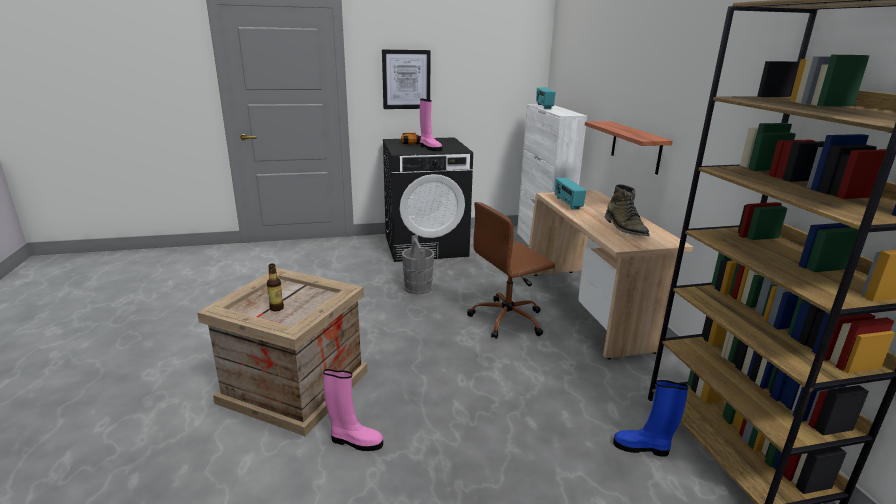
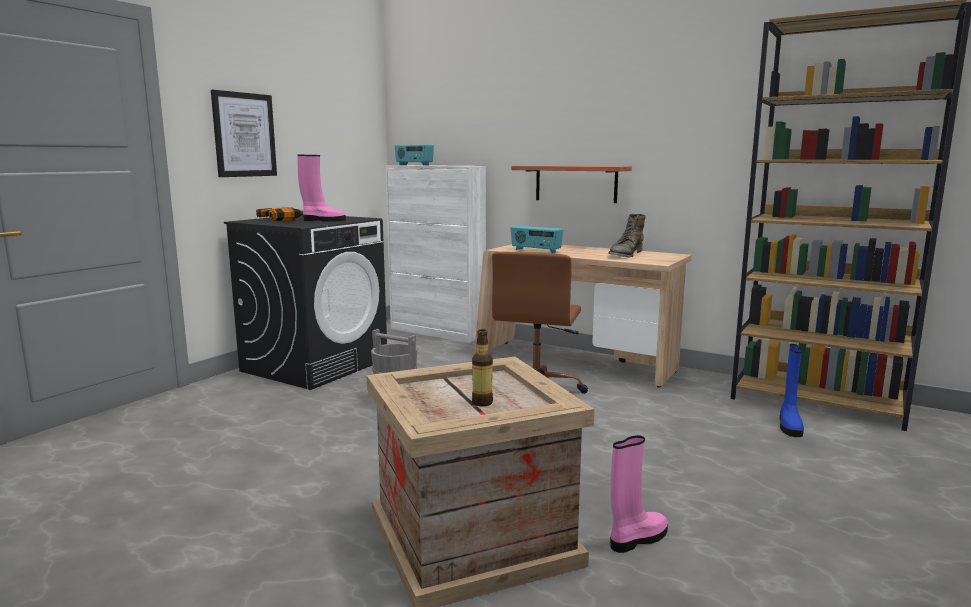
camera: 45 degrees left, 10 degrees down
green boot [605,184,649,236] -> green boot turned 90 degrees clockwise [608,214,646,258]
blue boot [613,380,688,457] -> blue boot turned 45 degrees counterclockwise [780,344,804,437]

